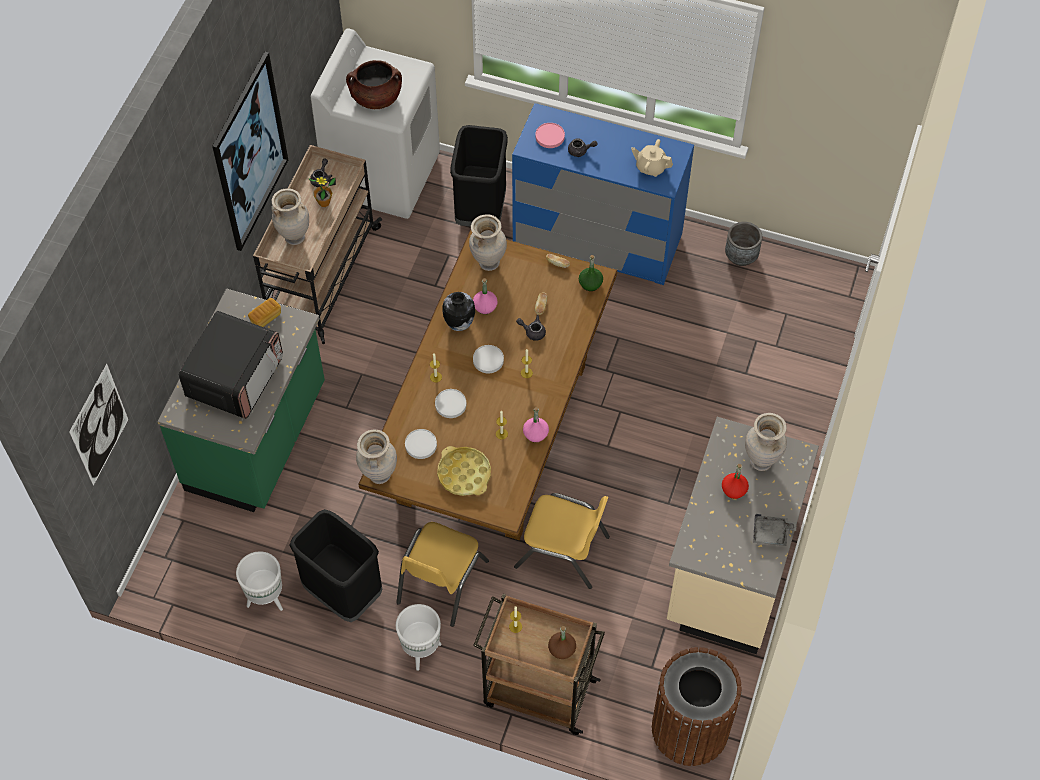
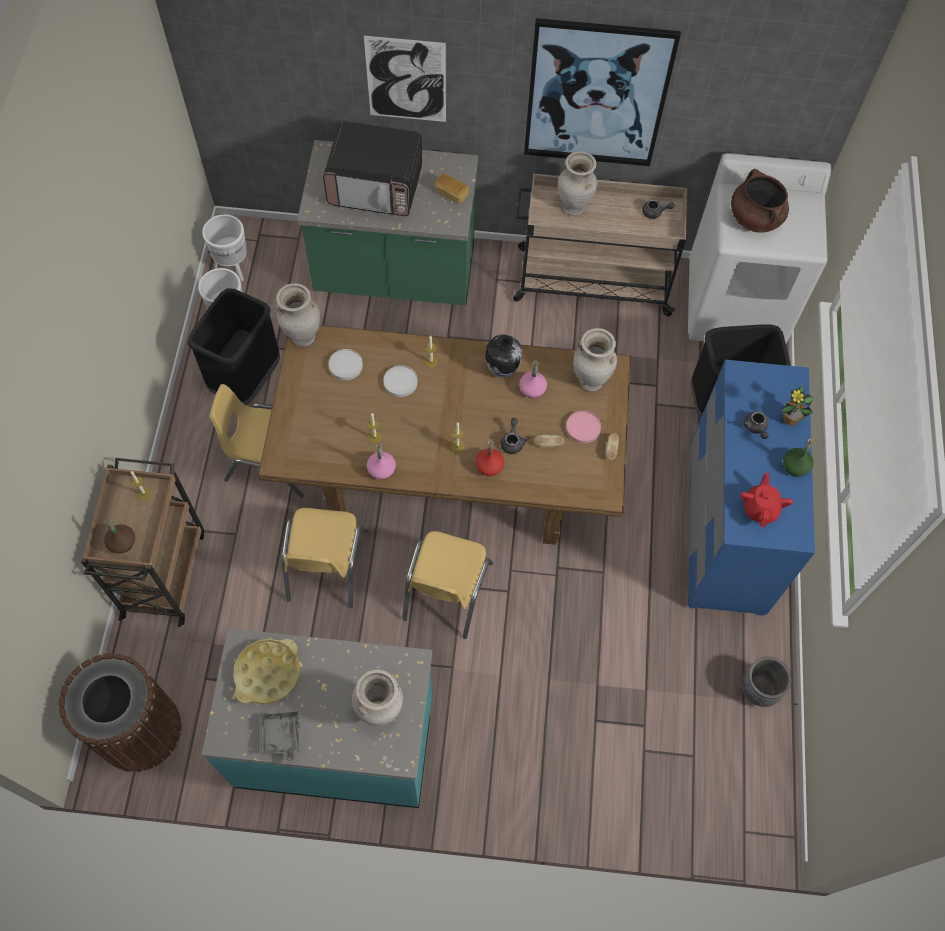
camera: 75 degrees right, 5 degrees up
picture [69,364,128,486] -> picture moved to [364,36,446,122]
potted plant [308,176,336,207] -> potted plant moved to [782,385,814,425]
white planter [396,604,442,671] -> white planter moved to [202,214,247,281]
yellow tray [437,446,491,496] -> yellow tray moved to [233,639,300,704]
white plate [473,345,504,373] -> none
pink plate [536,123,565,148] -> pink plate moved to [566,411,601,443]
green bottle [579,255,603,291] -> green bottle moved to [783,438,814,477]
beige teapot [631,139,673,177] -> red teapot [740,472,793,527]
beige counter [667,417,819,654] -> turquoise counter [201,628,432,808]
red bottle [722,464,749,499] -> red bottle moved to [475,439,504,476]
none -> yellow chair [402,531,493,639]

